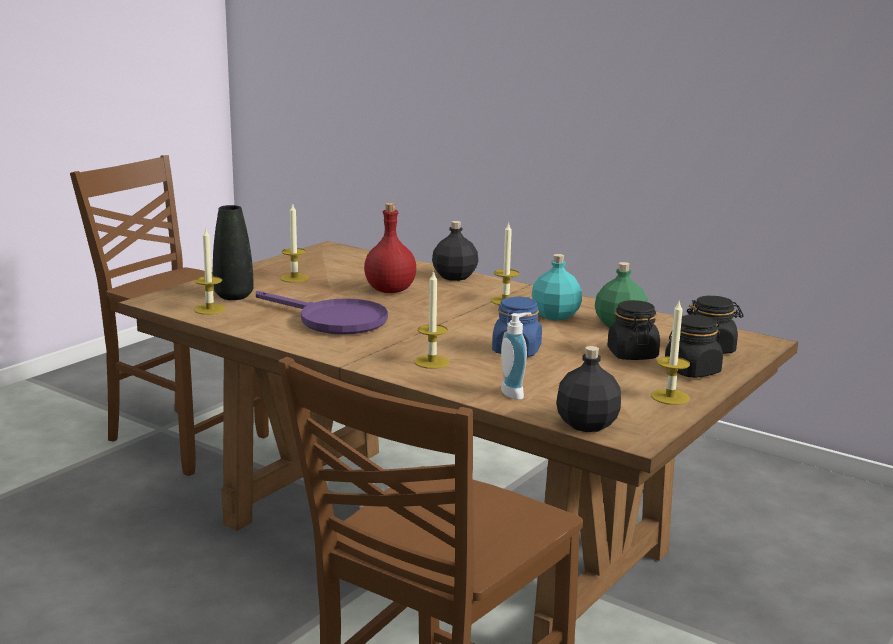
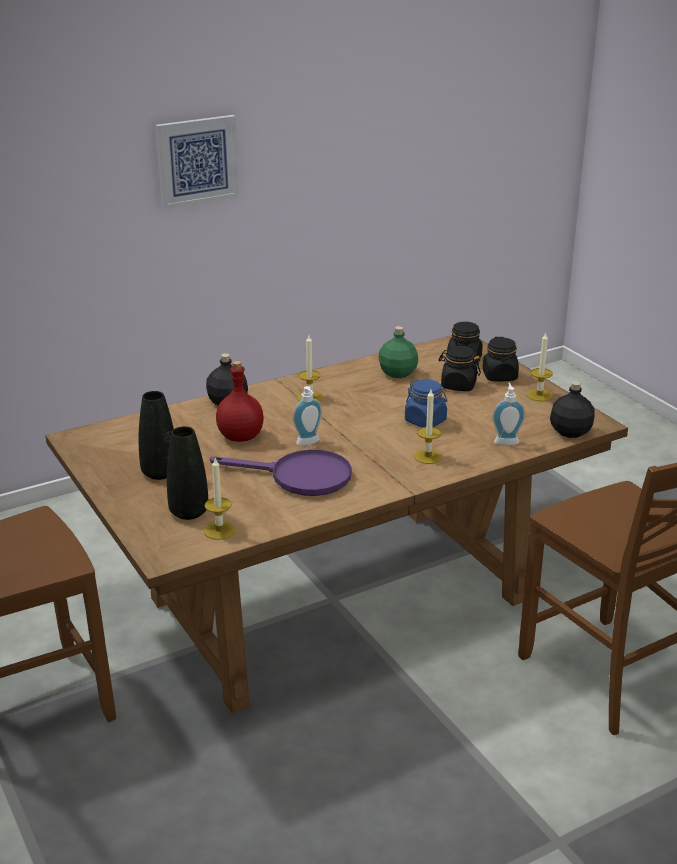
camera: 65 degrees left, 10 degrees up
purple frying pan [256,291,388,335] -> purple frying pan turned 45 degrees clockwise [210,450,352,496]
candle [280,204,309,283] -> black vase [139,391,174,480]
turquoise bottle [532,254,582,321] -> none
none -> picture [155,115,239,210]
none -> soap dispenser [293,386,322,446]

